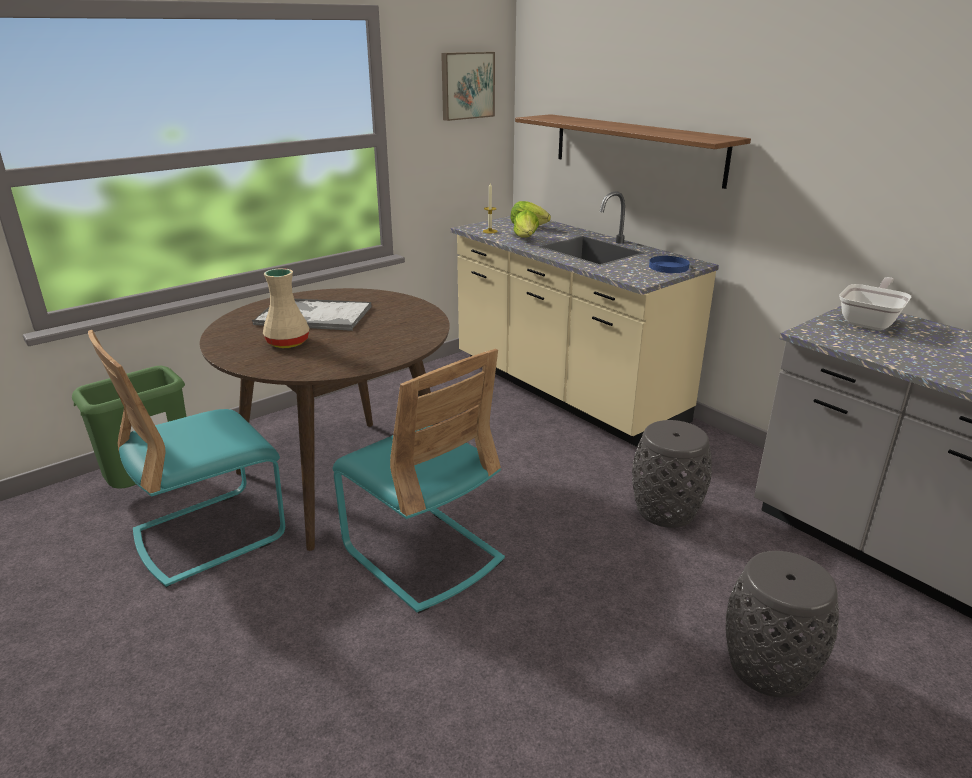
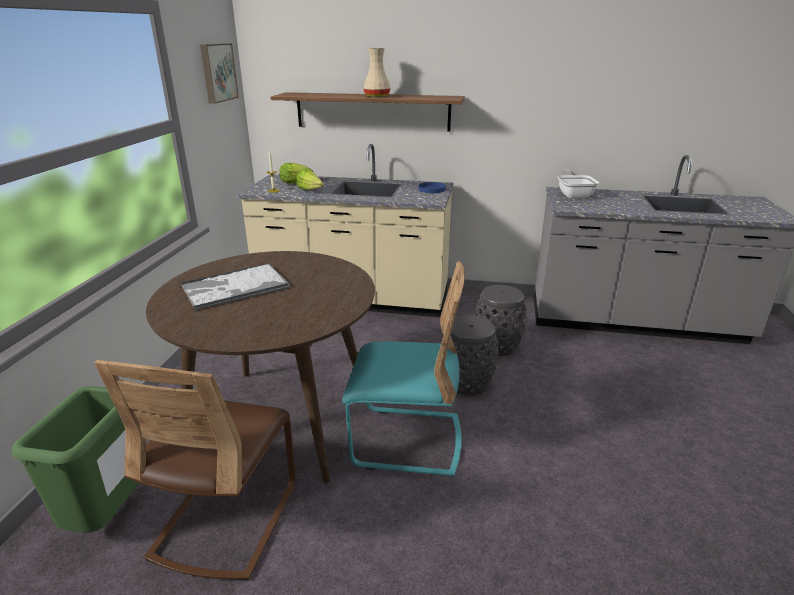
camera: 40 degrees left, 0 degrees up
turquoise chair [88,330,285,588] -> brown chair [94,360,296,581]
beige vase [263,268,310,348] -> beige vase moved to [363,48,390,97]
grey stool [726,551,839,698] -> grey stool moved to [451,315,498,396]

